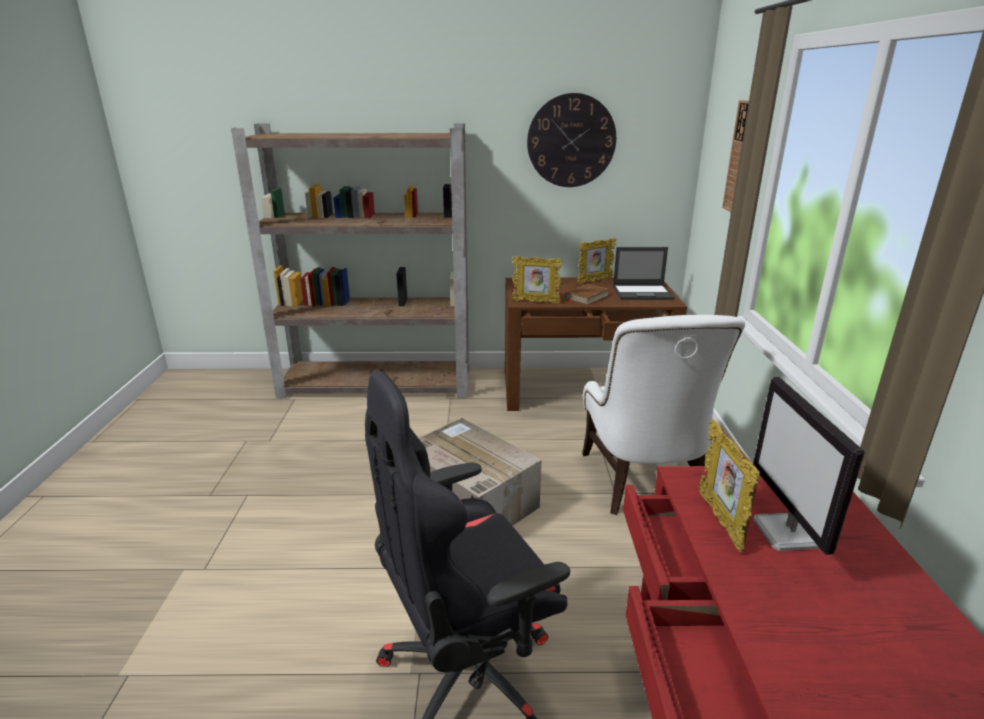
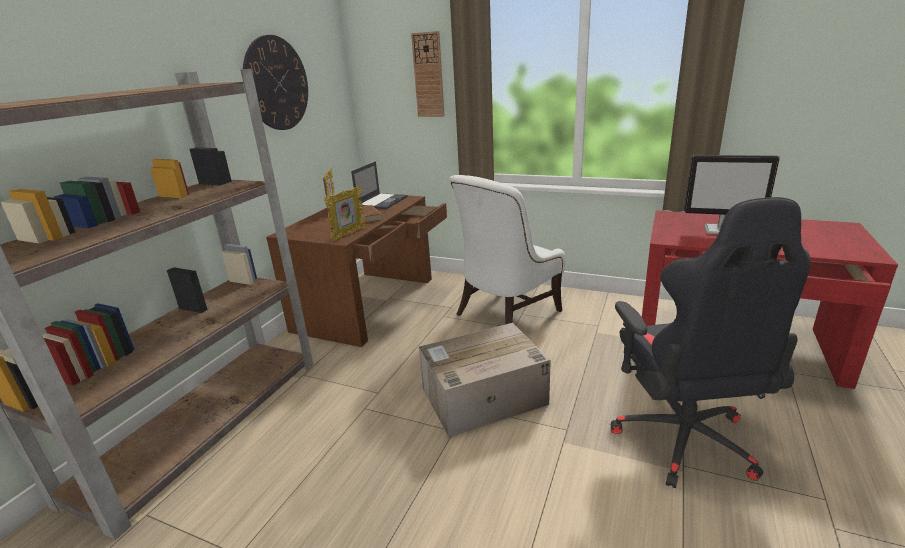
camera: 65 degrees left, 0 degrees up
white chair [582,315,745,515] -> white chair turned 120 degrees clockwise [449,175,565,324]
picture frame [699,419,760,552] -> none

